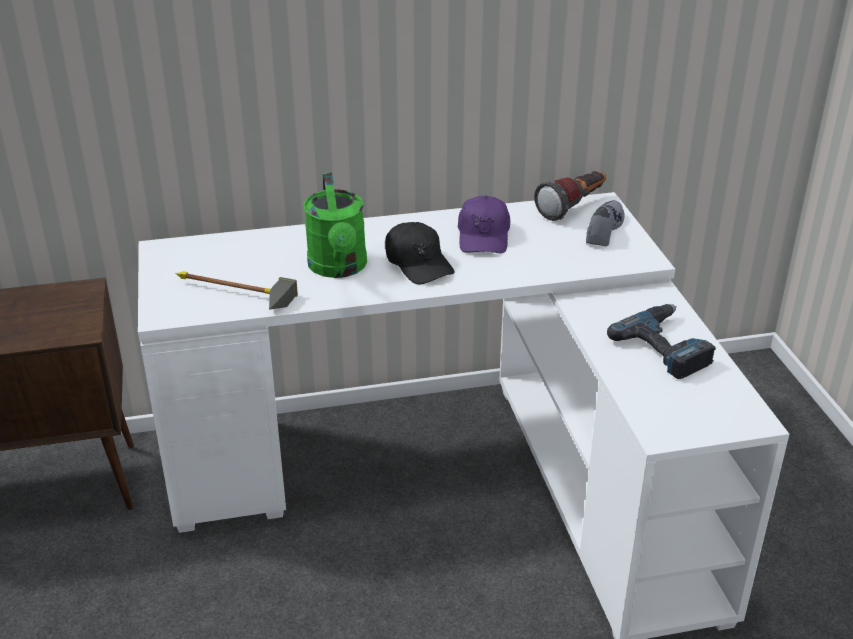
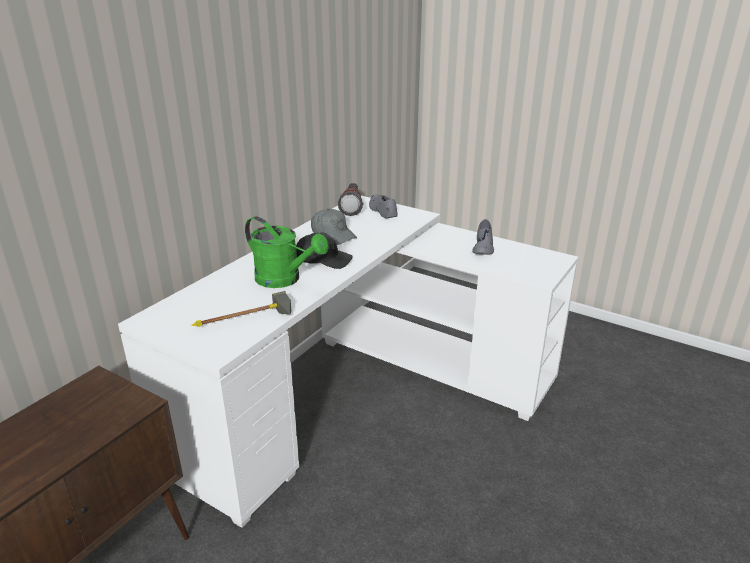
camera: 45 degrees left, 5 degrees down
purple cap [458,195,510,253] -> grey cap [311,209,357,245]
power drill [607,304,716,379] -> grey shoe [473,219,494,255]

